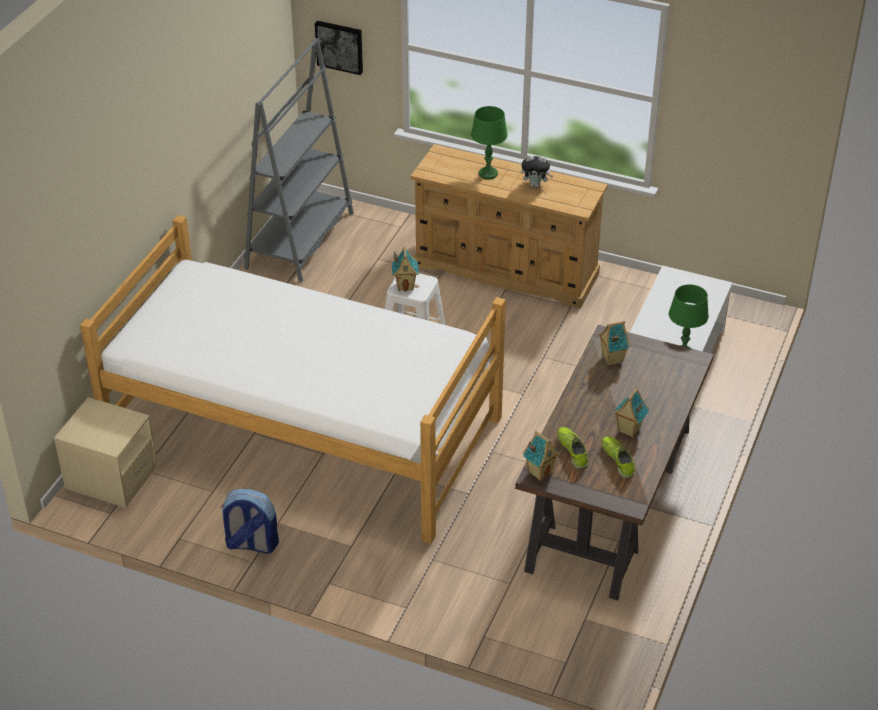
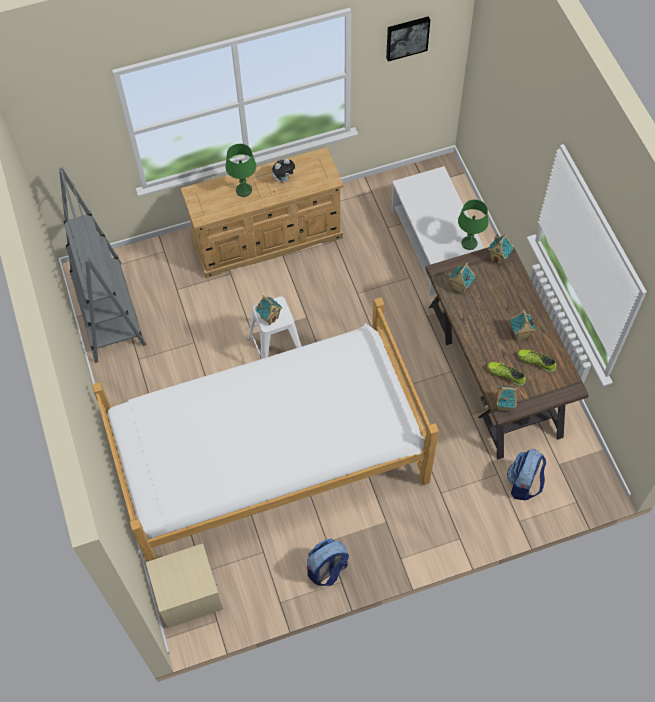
camera: 40 degrees left, 20 degrees up
picture [315,21,363,75] -> picture moved to [386,16,430,62]
none -> toy house [488,233,514,265]
none -> backpack [507,449,546,500]

